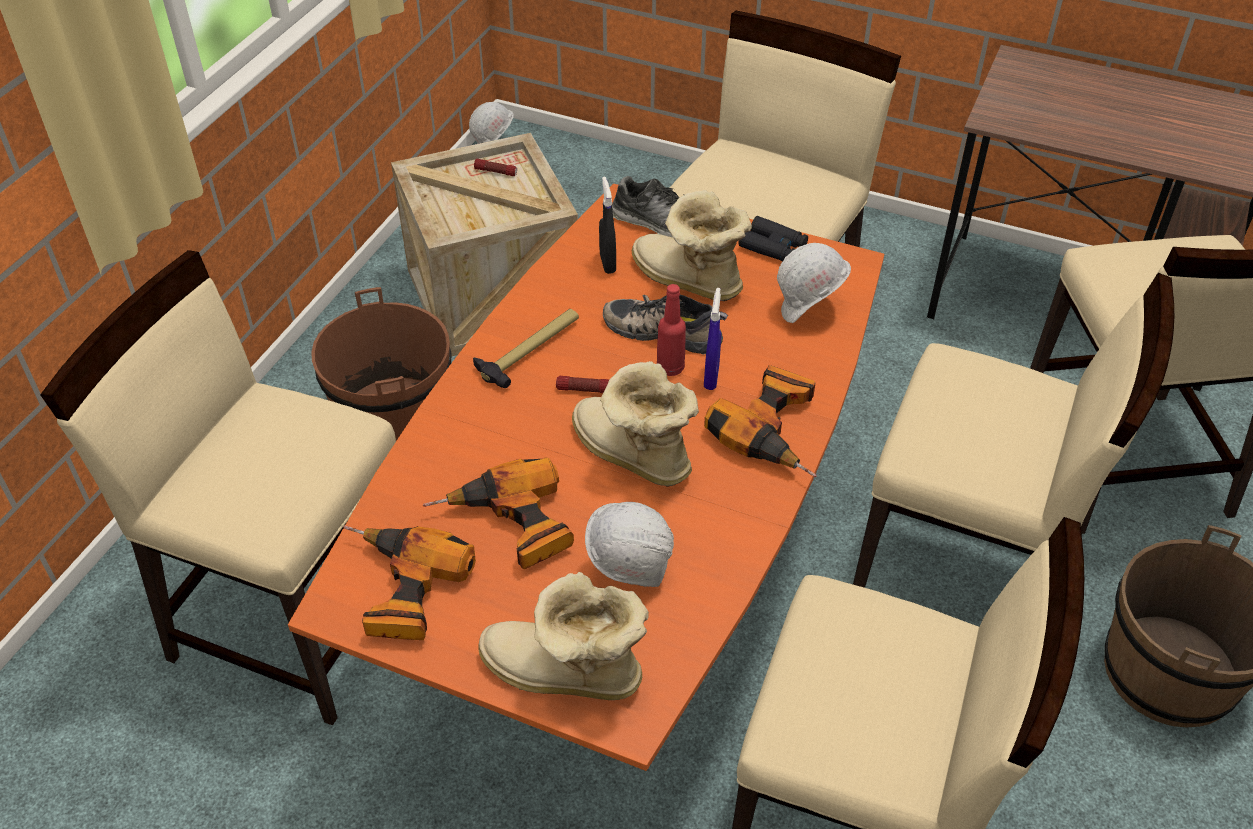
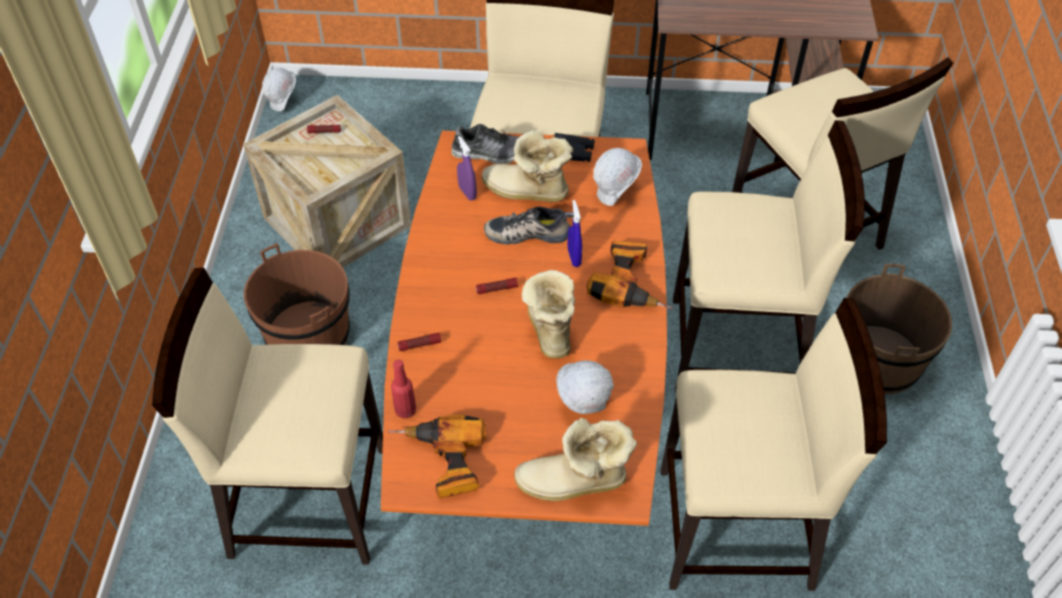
camera: 20 degrees left, 5 degrees up
power drill [423,458,574,569] -> none
hammer [473,309,579,388] -> none
boot [572,361,699,487] -> boot turned 60 degrees clockwise [522,270,575,358]
black spray bottle [599,176,616,274] -> purple spray bottle [457,136,477,200]
red bottle [657,284,686,376] -> red bottle moved to [391,360,416,418]
none -> flashlight [398,333,441,351]

